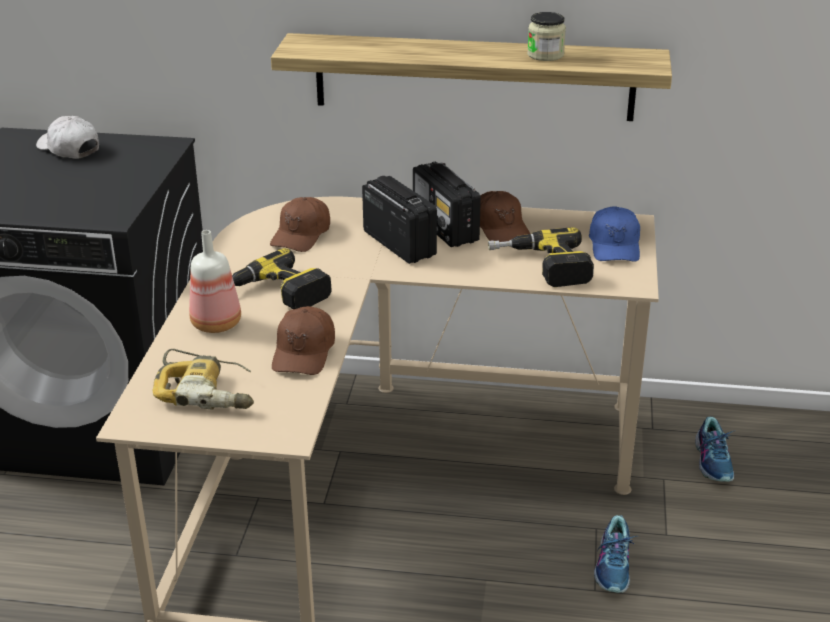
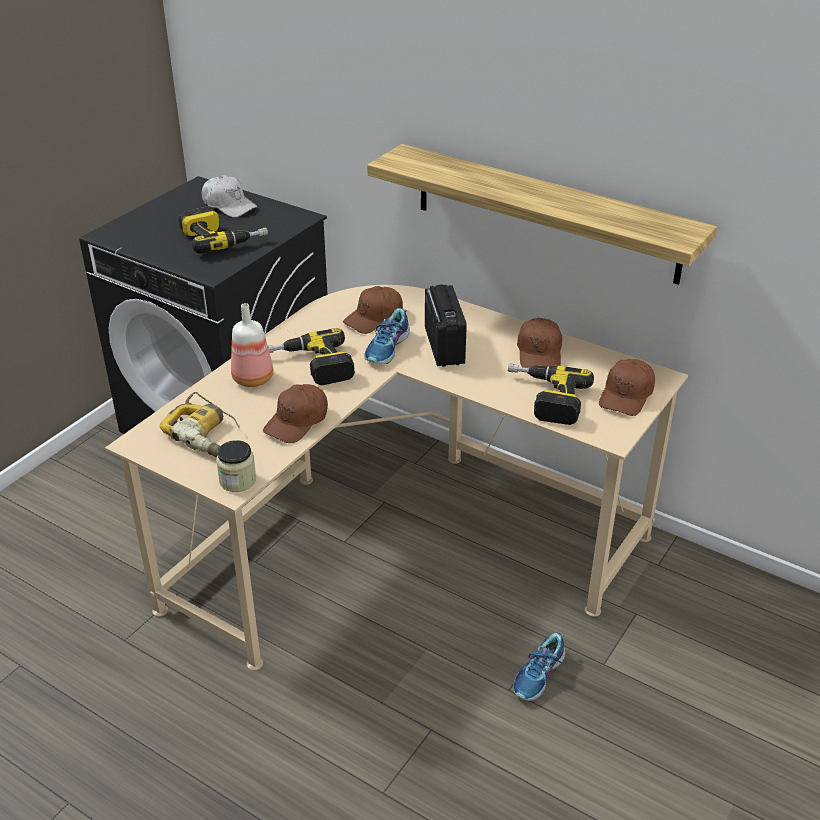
camera: 25 degrees right, 5 degrees up
white cap [36,116,99,159] -> white cap turned 150 degrees clockwise [202,176,258,218]
radio [413,161,481,247] -> none
jar [527,12,566,61] -> jar moved to [216,440,256,492]
blue cap [589,207,640,262] -> brown cap [599,359,655,416]
shoe [695,416,734,482] -> shoe moved to [364,308,410,364]
none -> power drill [179,206,268,254]

